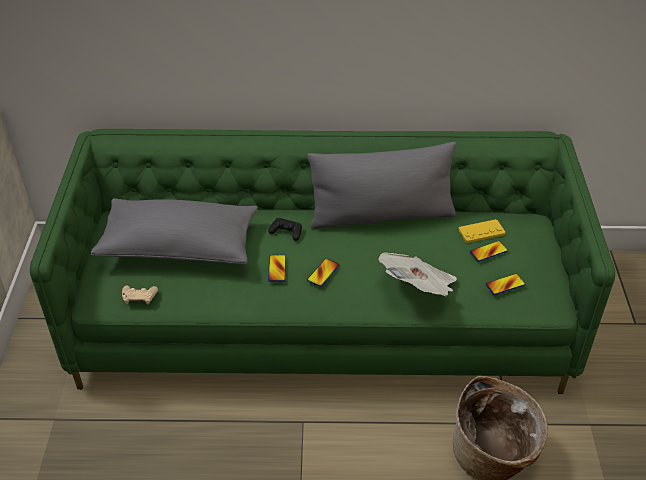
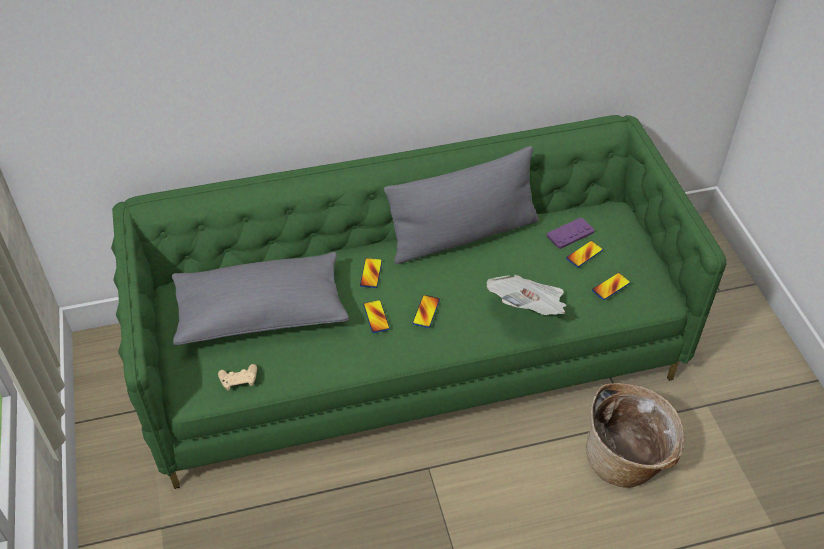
camera: 15 degrees left, 5 degrees up
black game controller [268,218,302,241] -> phone [360,258,382,288]
yellow game controller [458,219,506,243] -> purple game controller [547,217,594,249]

